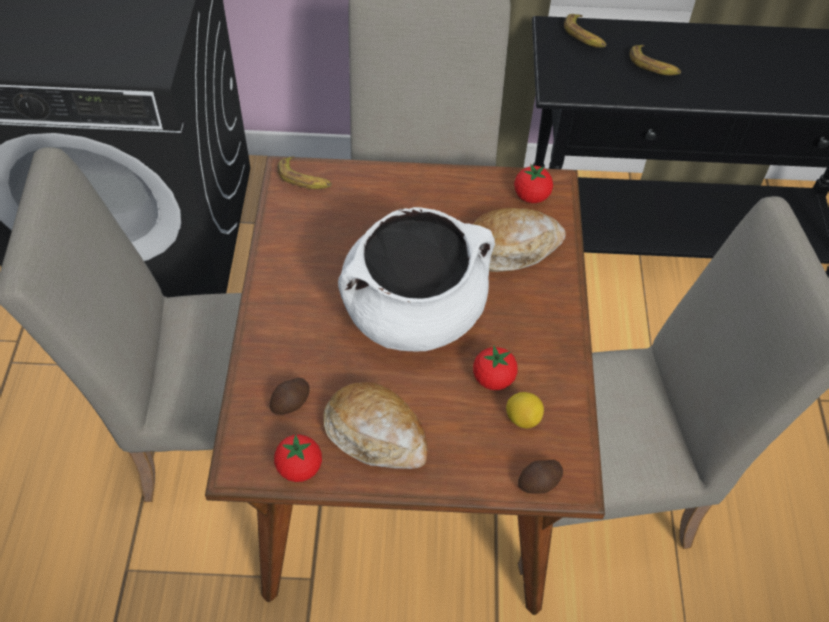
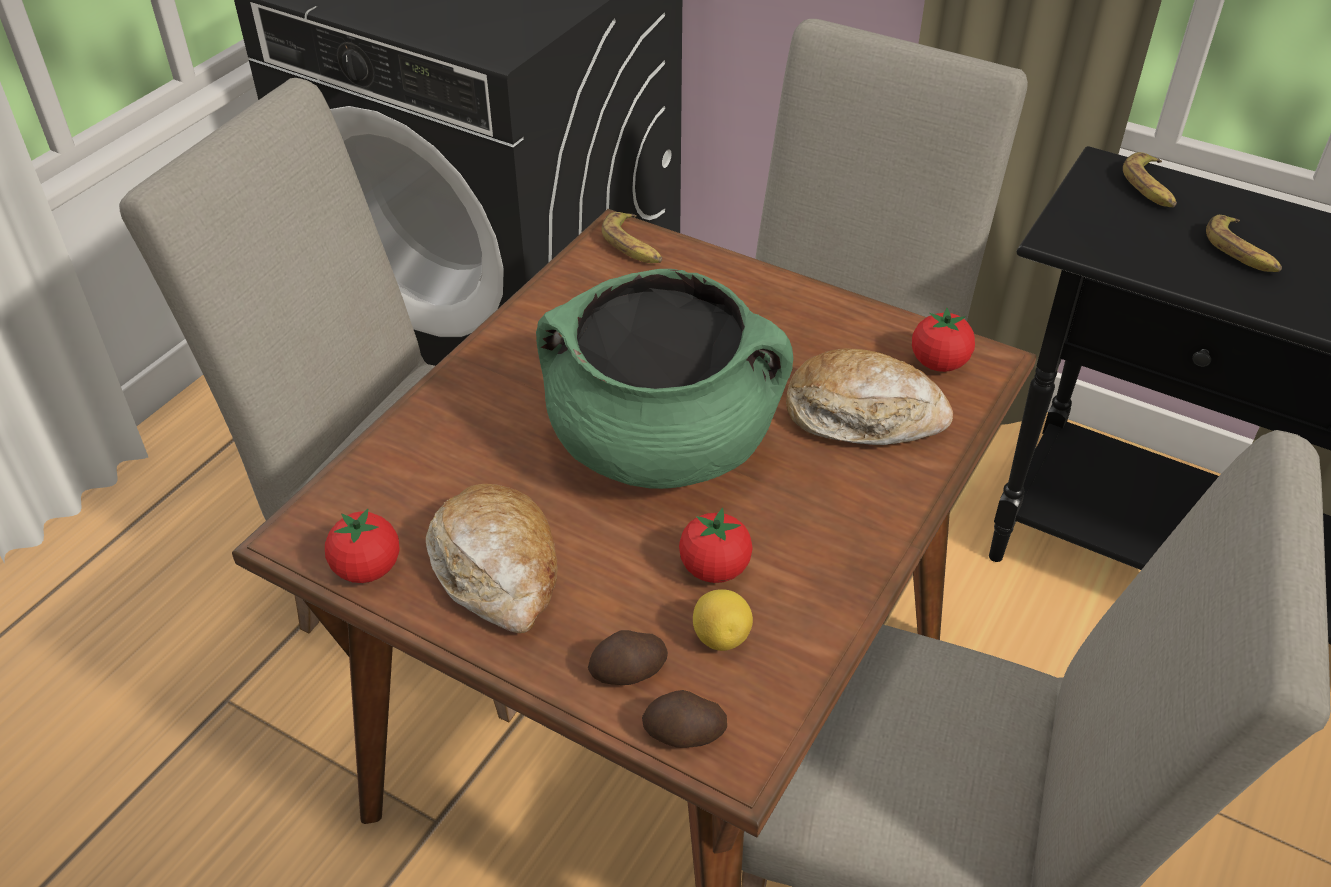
camera: 30 degrees right, 10 degrees down
potato [270,378,310,415] -> potato moved to [588,630,668,685]
white cooking pot [338,207,495,352] -> green cooking pot [536,269,793,489]

